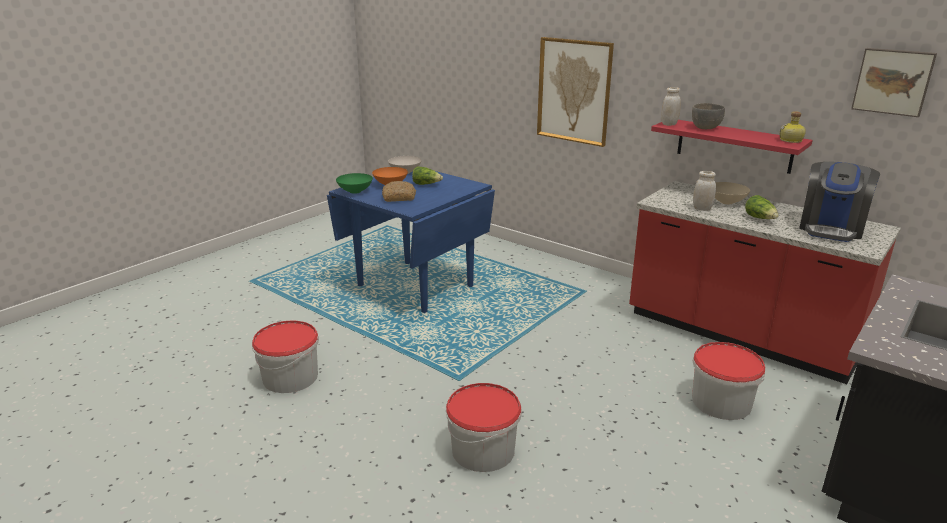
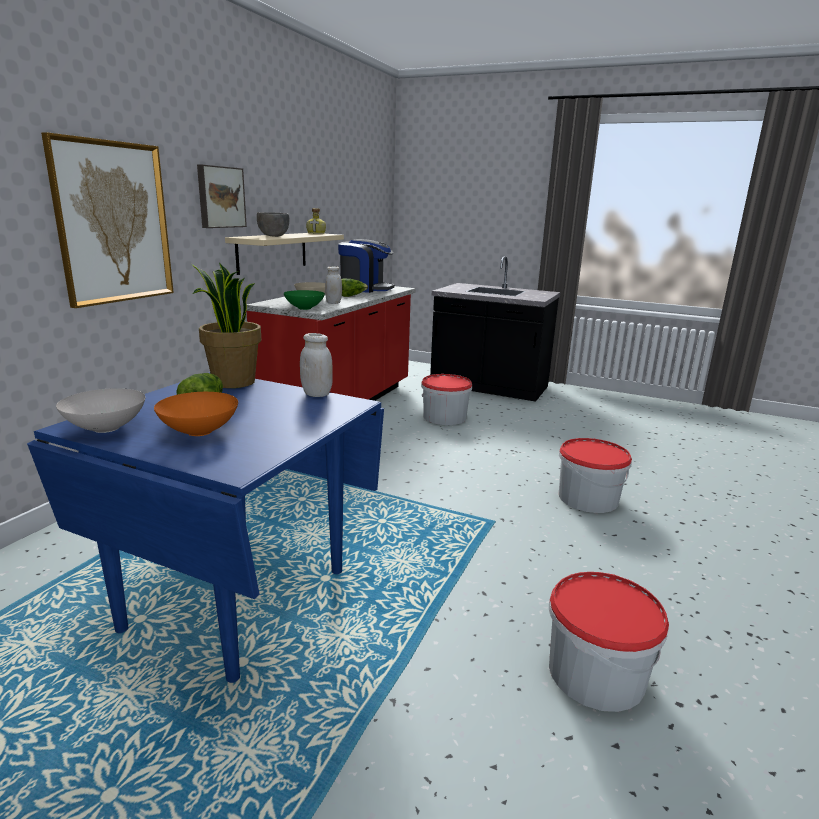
camera: 105 degrees left, 5 degrees down
green bowl [336,173,373,194] -> green bowl moved to [284,290,325,310]
bread [382,181,416,202] -> none
red shelf [651,120,813,174] -> beige shelf [225,233,344,275]
white jar [661,87,681,126] -> white jar moved to [300,333,333,397]
picture [851,48,937,117] -> picture moved to [197,164,247,228]
none -> potted plant [192,262,261,388]

